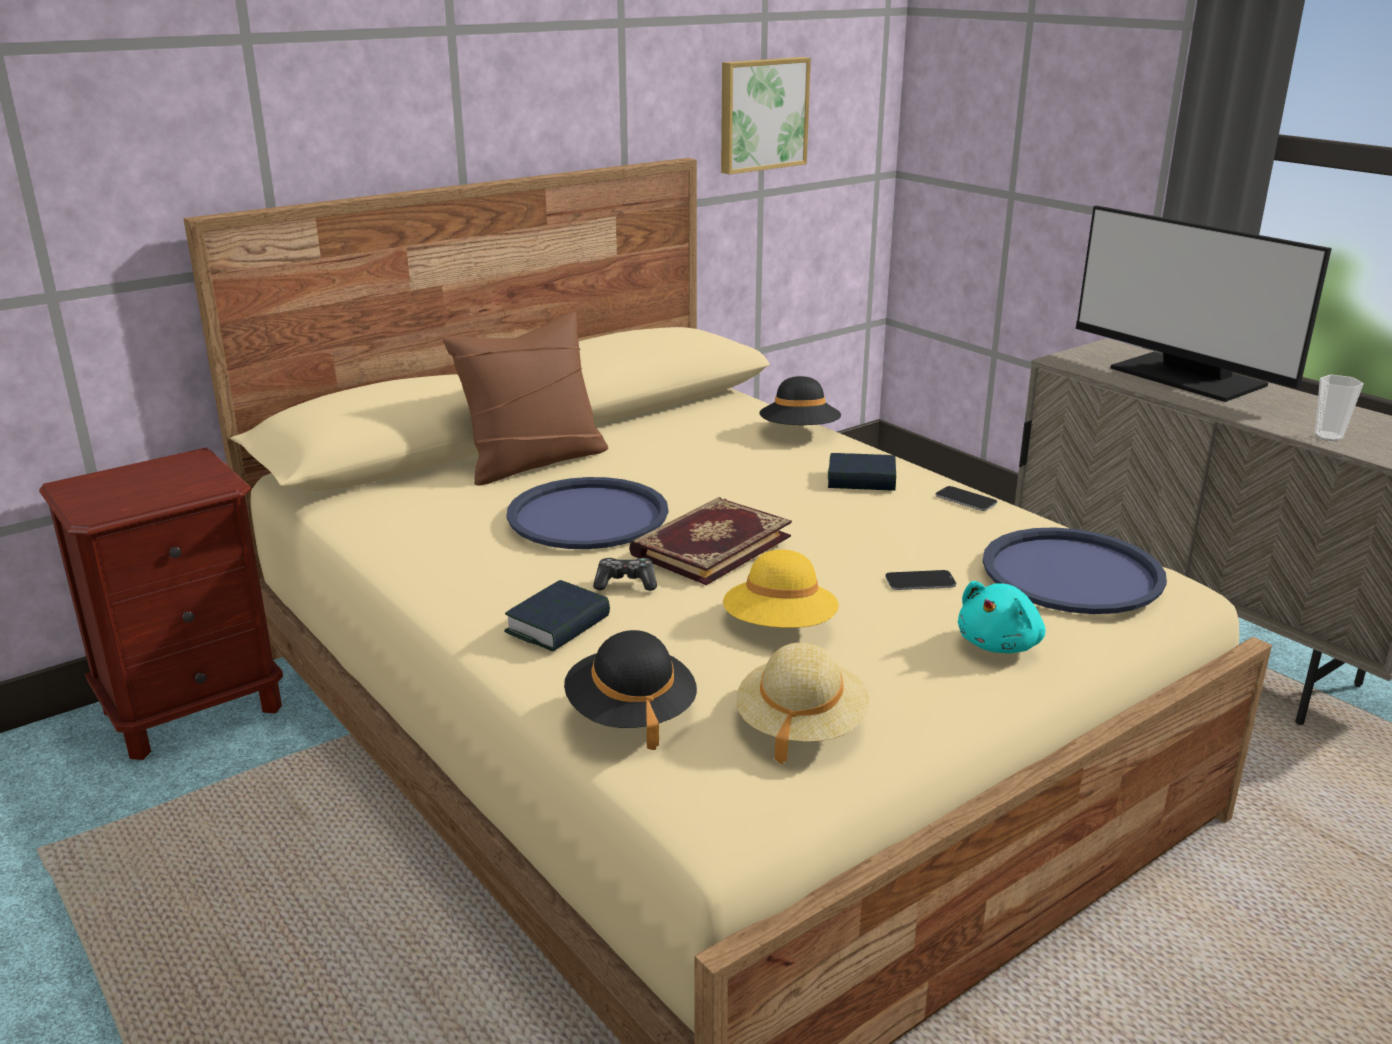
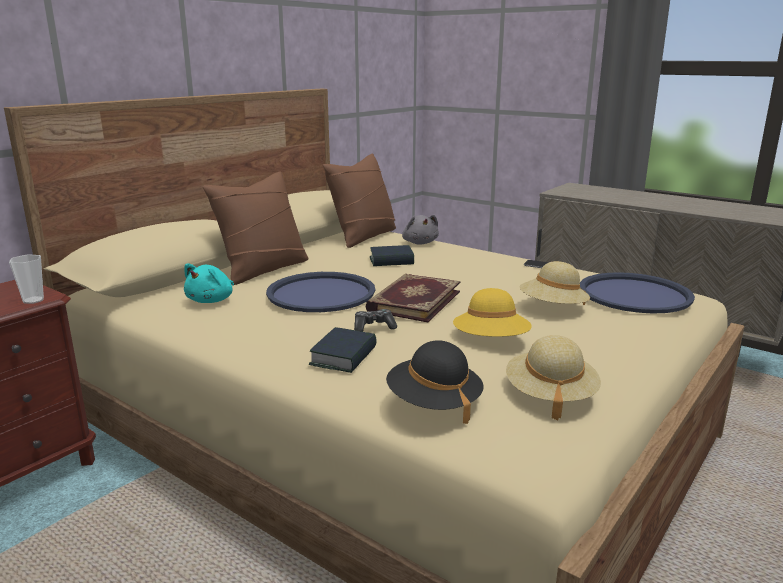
camera: 15 degrees left, 5 degrees down
picture [721,57,811,174] -> none
black hat [760,376,841,425] -> grey plush toy [402,215,439,244]
book [828,453,896,491] -> book moved to [370,245,414,266]
phone [885,570,956,590] -> beige hat [520,261,590,305]
turquoise plush toy [958,581,1046,653] -> turquoise plush toy moved to [184,263,234,303]
monitor [1076,206,1332,402] -> none
cup [1315,375,1364,441] -> cup moved to [9,254,44,304]
none -> brown pillow [323,154,396,248]

